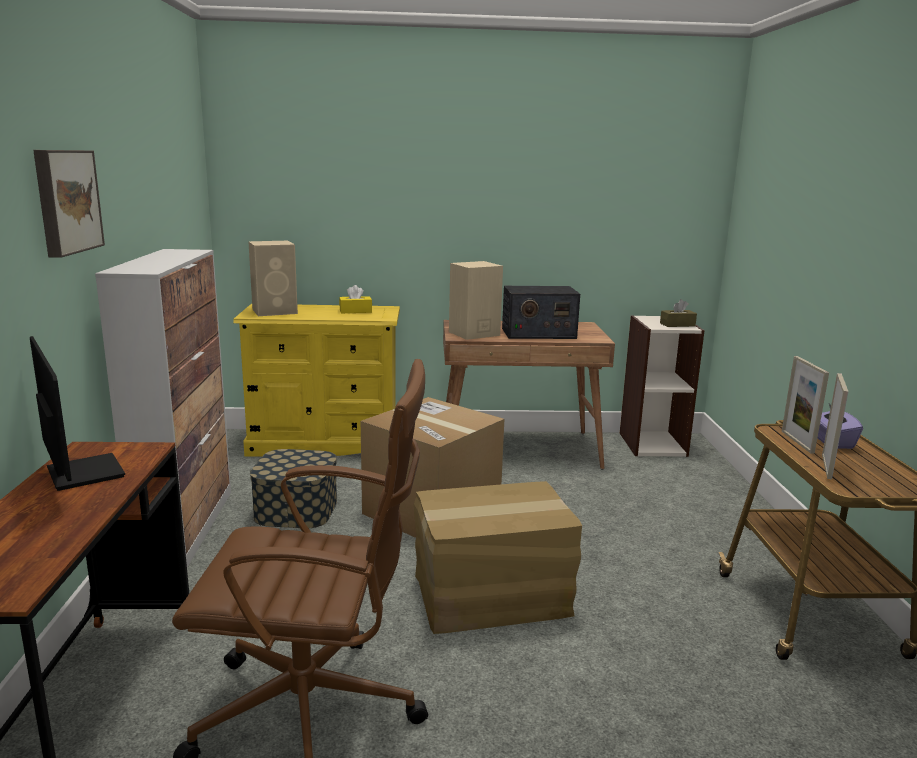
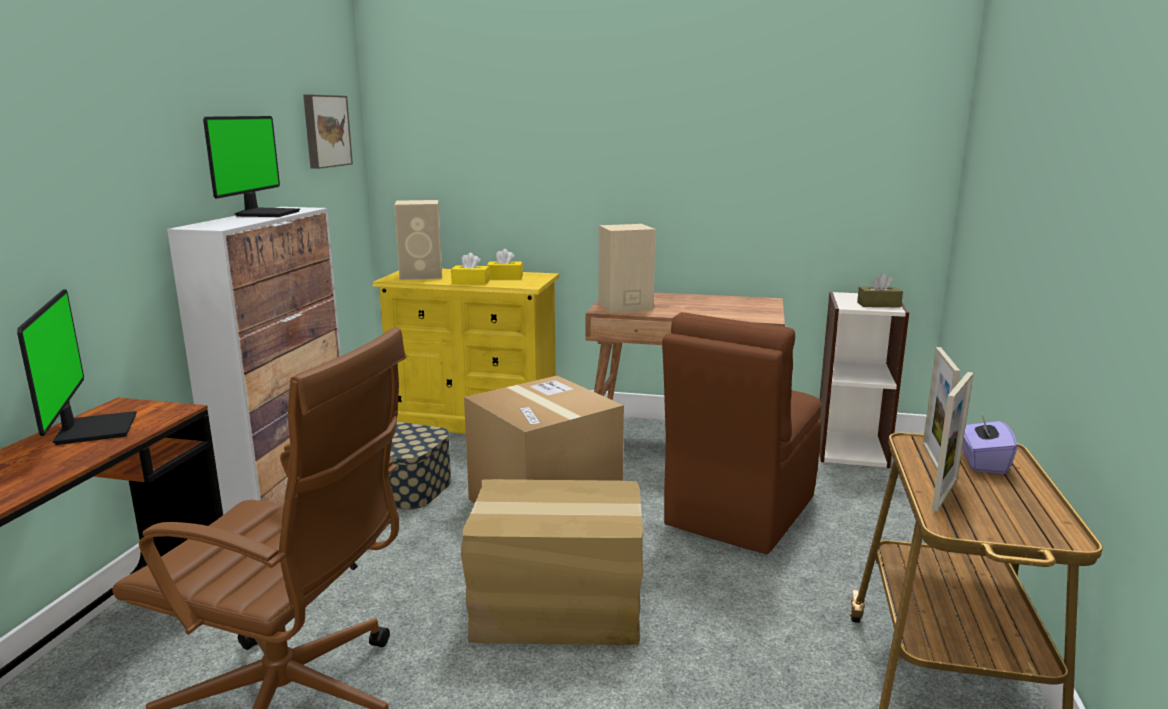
camera: 15 degrees right, 0 degrees up
picture [33,150,105,258] -> picture moved to [303,95,353,169]
radio [502,286,580,339] -> none
none -> monitor [203,116,300,217]
none -> yellow tissue box [451,253,490,285]
none -> brown chair [662,312,821,554]

